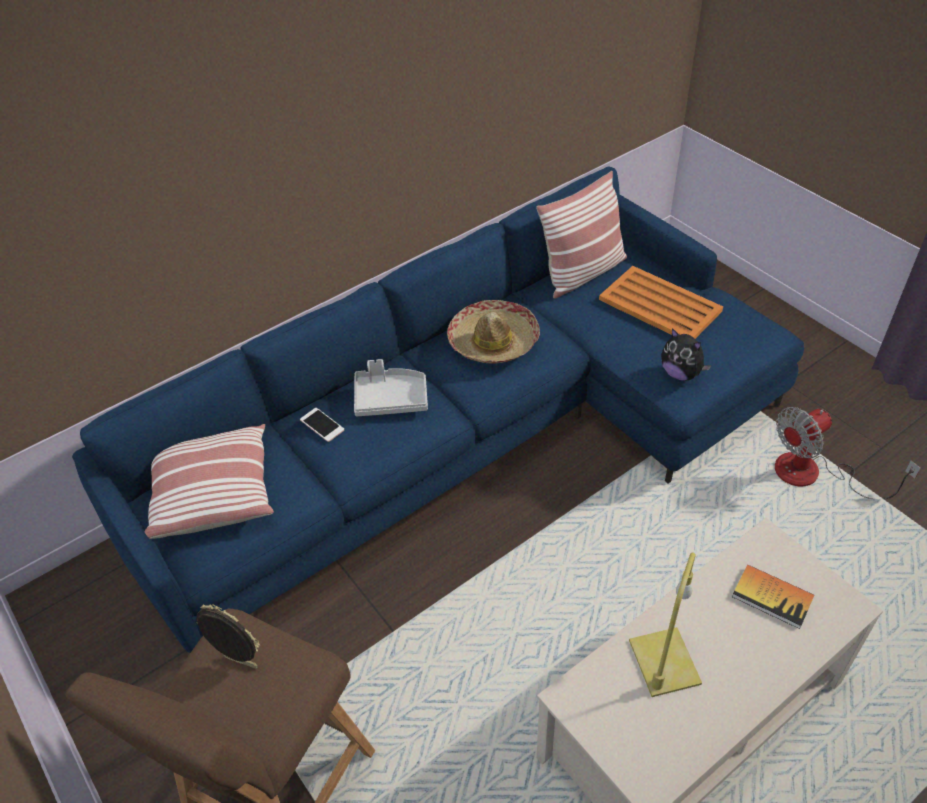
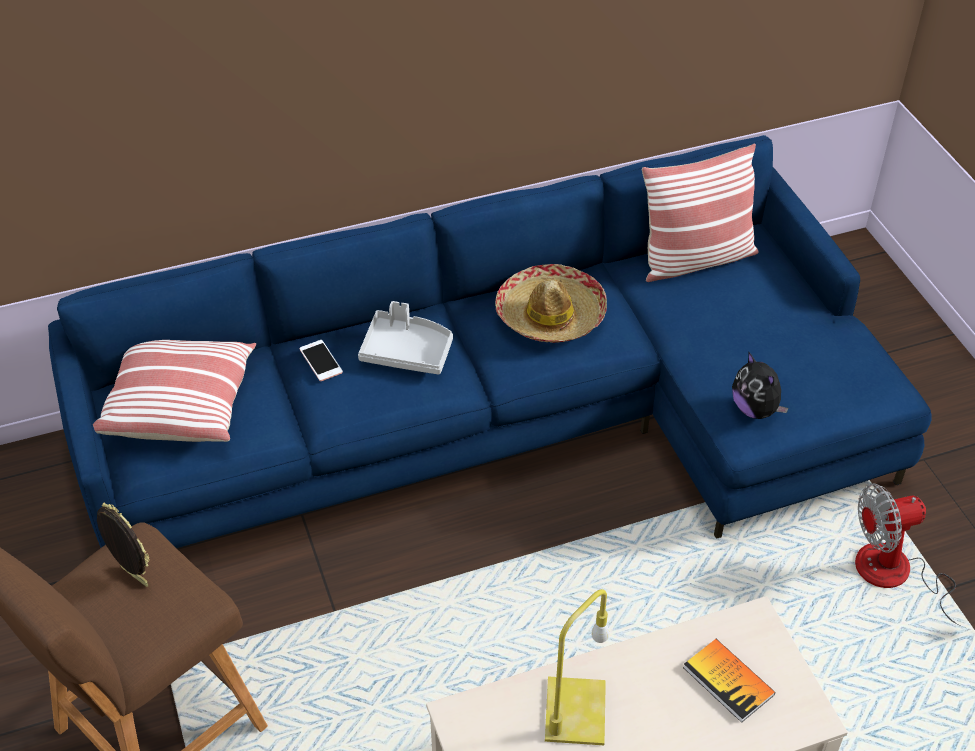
camera: 15 degrees right, 0 degrees up
orange tray [599,266,723,339] -> none

